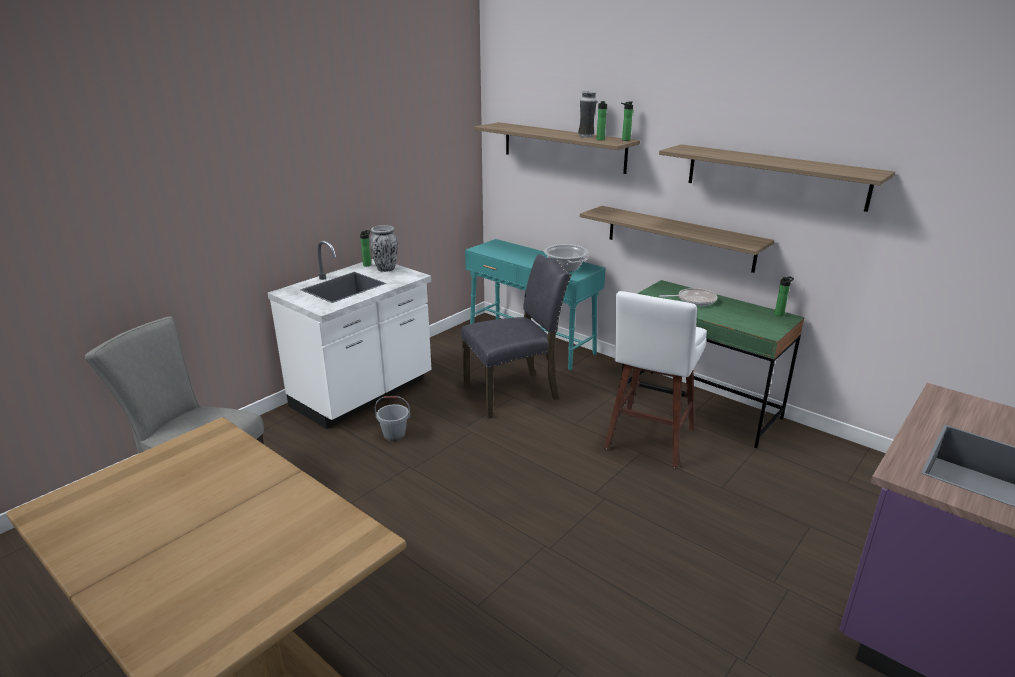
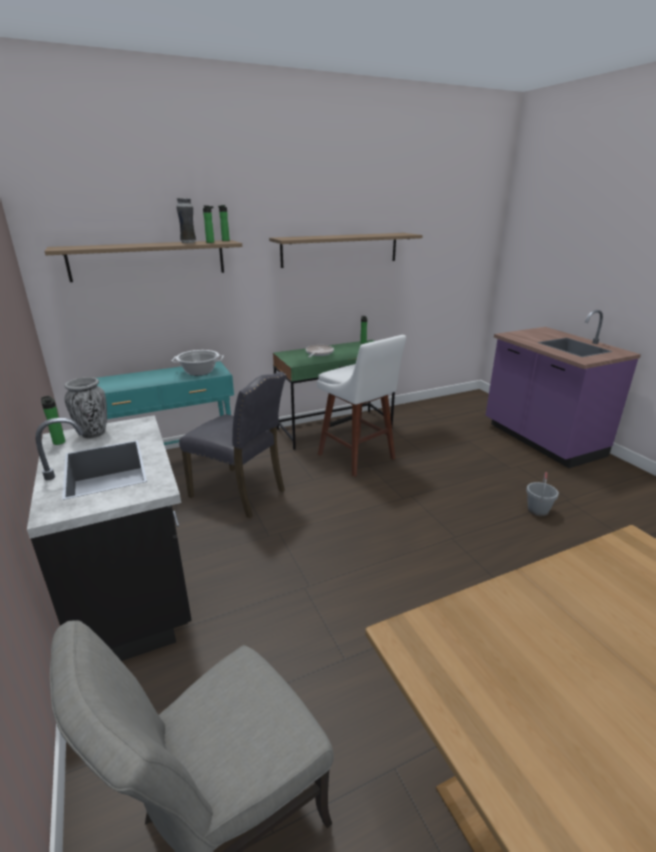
camera: 65 degrees left, 0 degrees up
white counter [268,240,432,429] -> black counter [27,415,192,661]
grey bucket [375,396,410,441] -> grey bucket moved to [526,472,559,516]
grey chair [461,254,572,419] -> grey chair turned 120 degrees clockwise [179,372,287,518]
shelf [580,206,774,273] -> none

